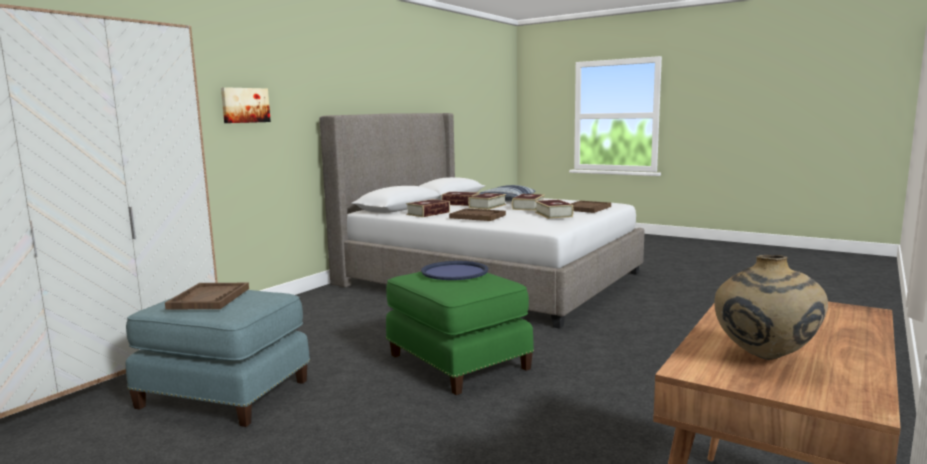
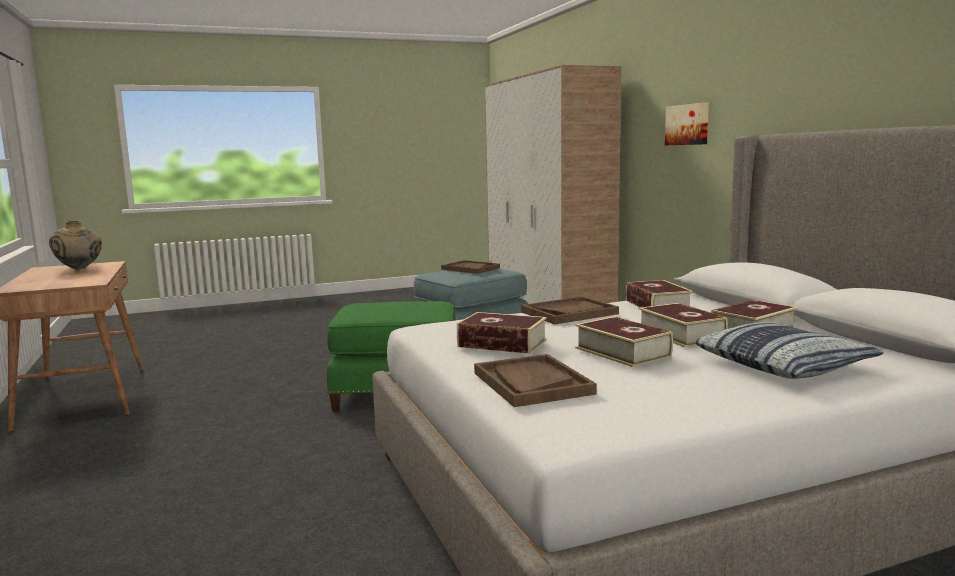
camera: 125 degrees right, 0 degrees up
blue tray [421,261,488,280] -> none

